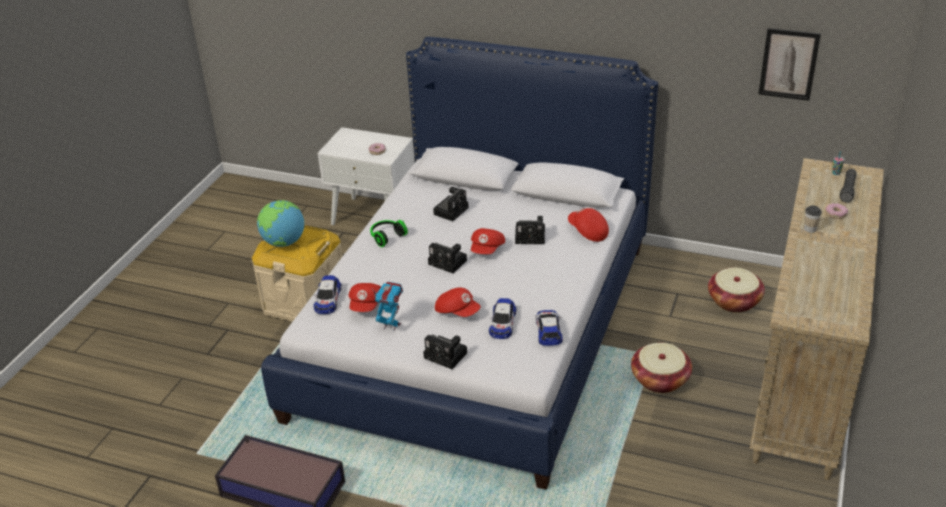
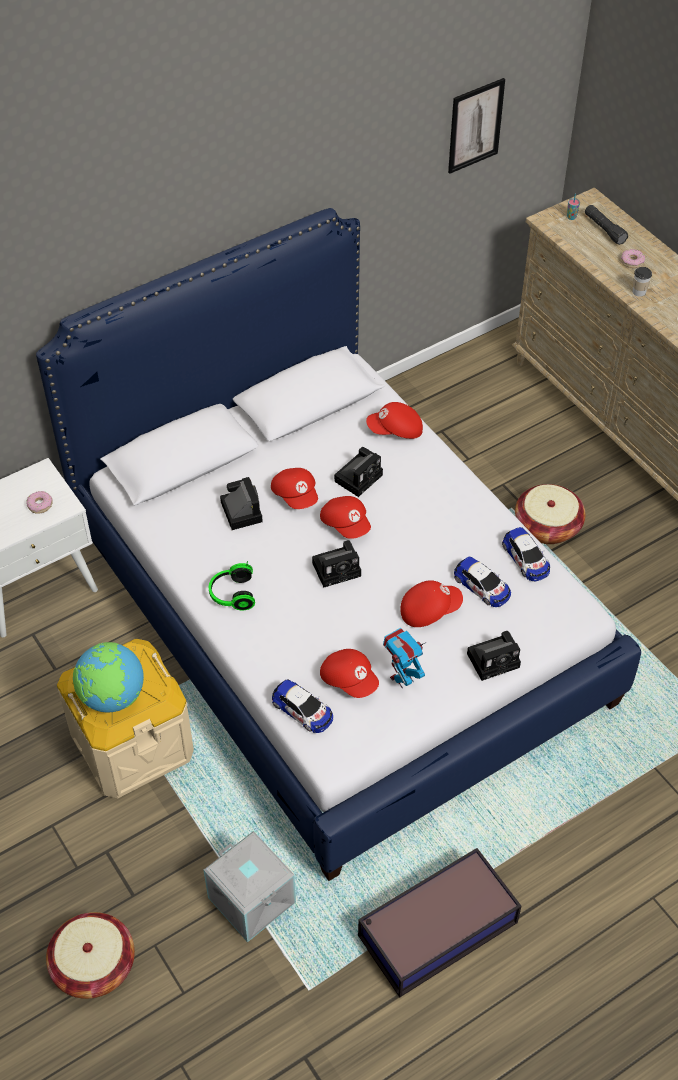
camera: 55 degrees left, 15 degrees up
toy car [536,310,563,346] -> toy car turned 150 degrees counterclockwise [502,527,550,581]
basket [708,268,765,313] -> basket moved to [46,912,135,999]
none -> grey storage box [204,831,296,942]
none -> red cap [271,468,318,509]

